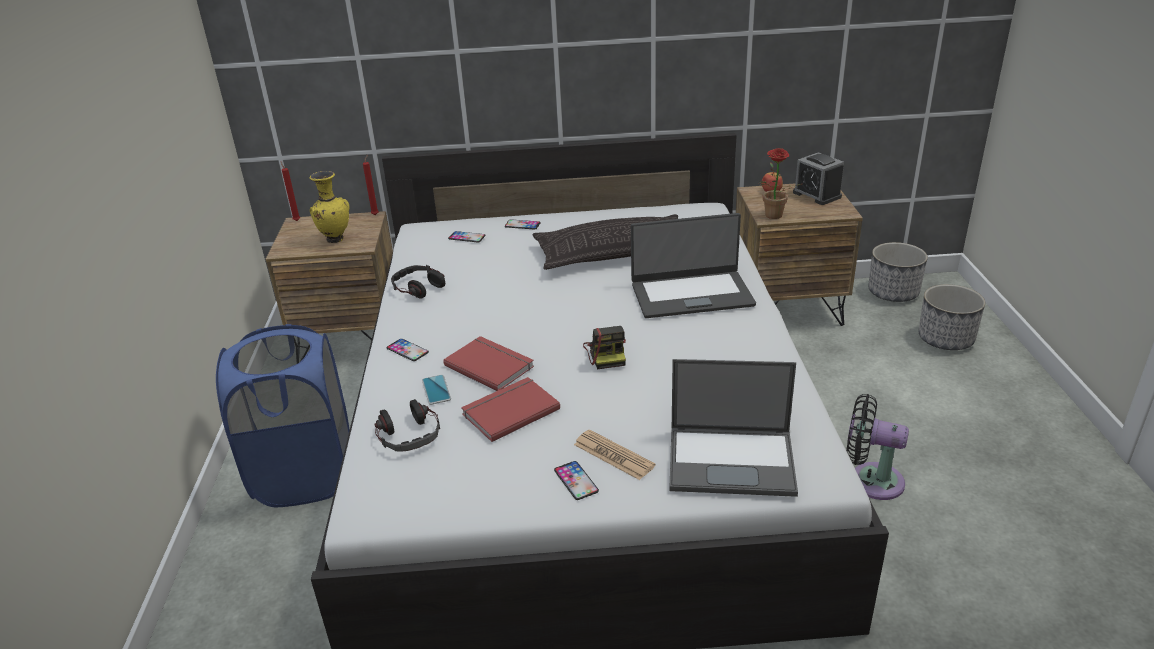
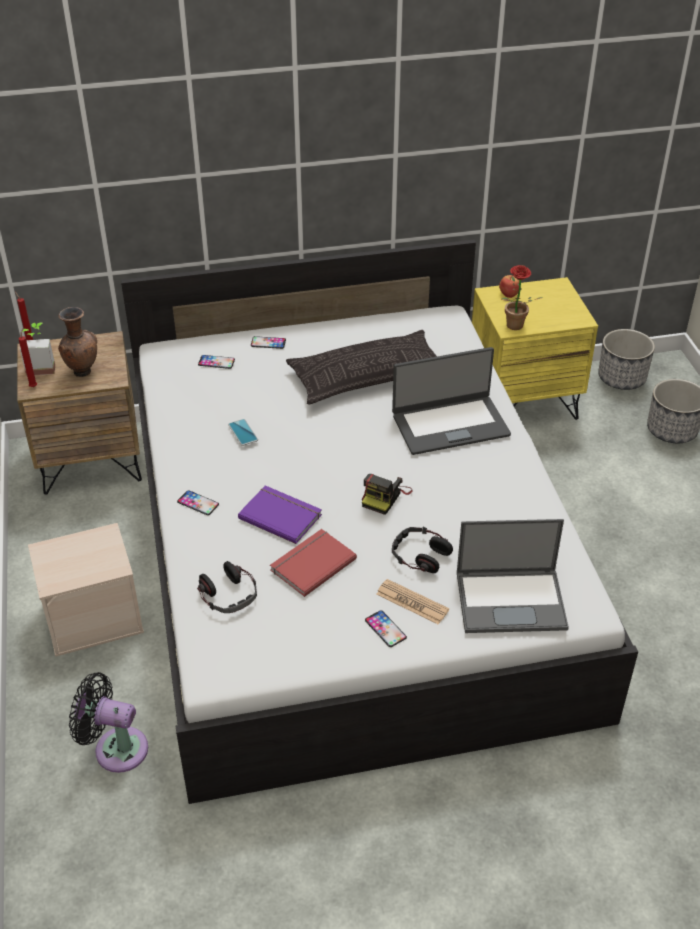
camera: 10 degrees left, 10 degrees up
blue laundry basket [216,324,350,507] -> beige storage box [28,523,144,657]
yellow vase [310,171,349,243] -> brown vase [58,307,97,377]
red candle [363,155,379,215] -> red candle moved to [19,329,37,387]
headphones [391,265,445,299] -> headphones moved to [392,527,453,573]
phone [422,375,451,405] -> phone moved to [228,419,258,446]
red book [443,336,534,391] -> purple book [238,485,322,544]
camera [583,326,626,369] -> camera turned 45 degrees clockwise [362,474,413,515]
brown nightstand [736,183,863,326] -> yellow nightstand [472,277,598,420]
alarm clock [793,152,844,205] -> none
black fan [846,394,909,500] -> black fan moved to [69,672,148,773]
none -> potted plant [20,323,55,376]

